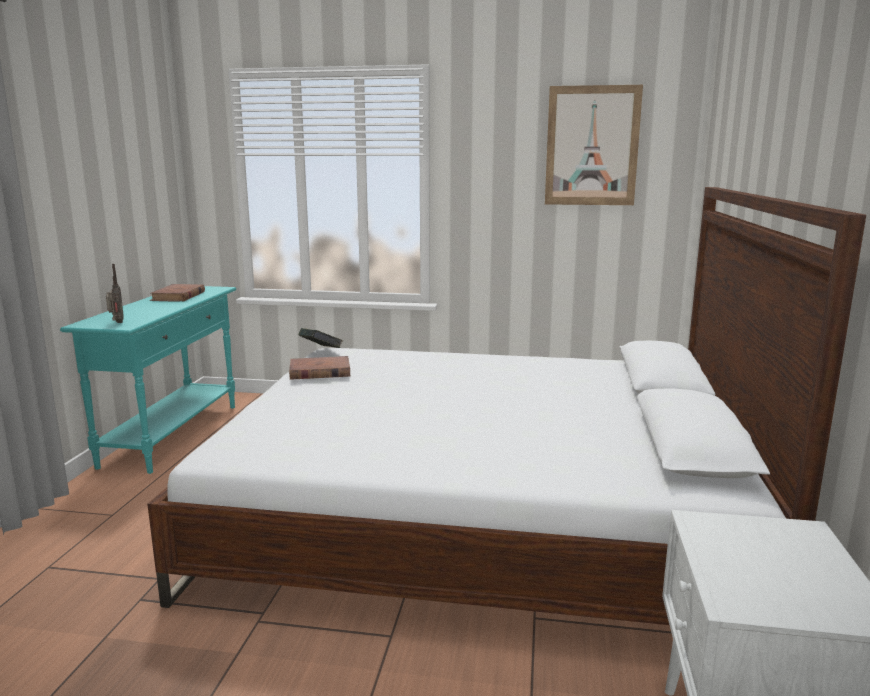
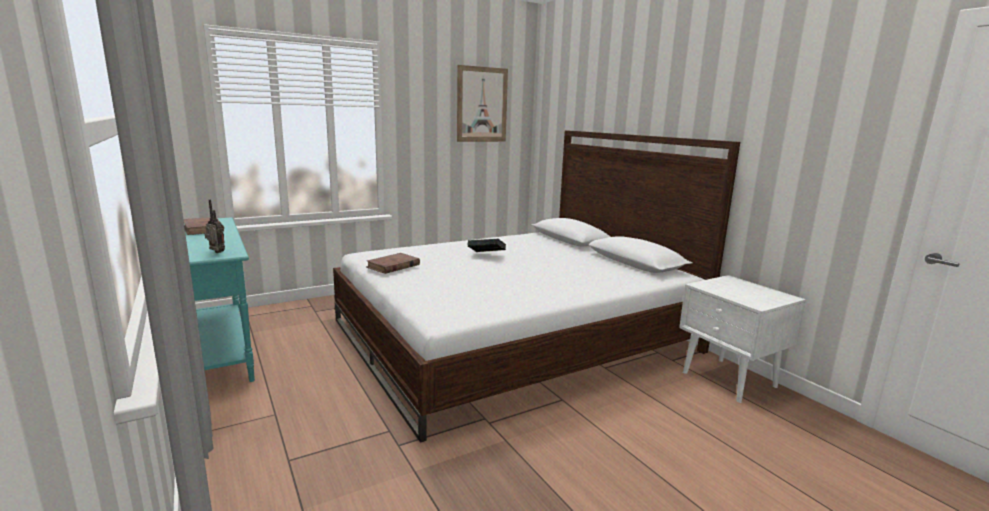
camera: 40 degrees left, 0 degrees up
book [298,328,343,348] -> book moved to [467,239,506,252]

